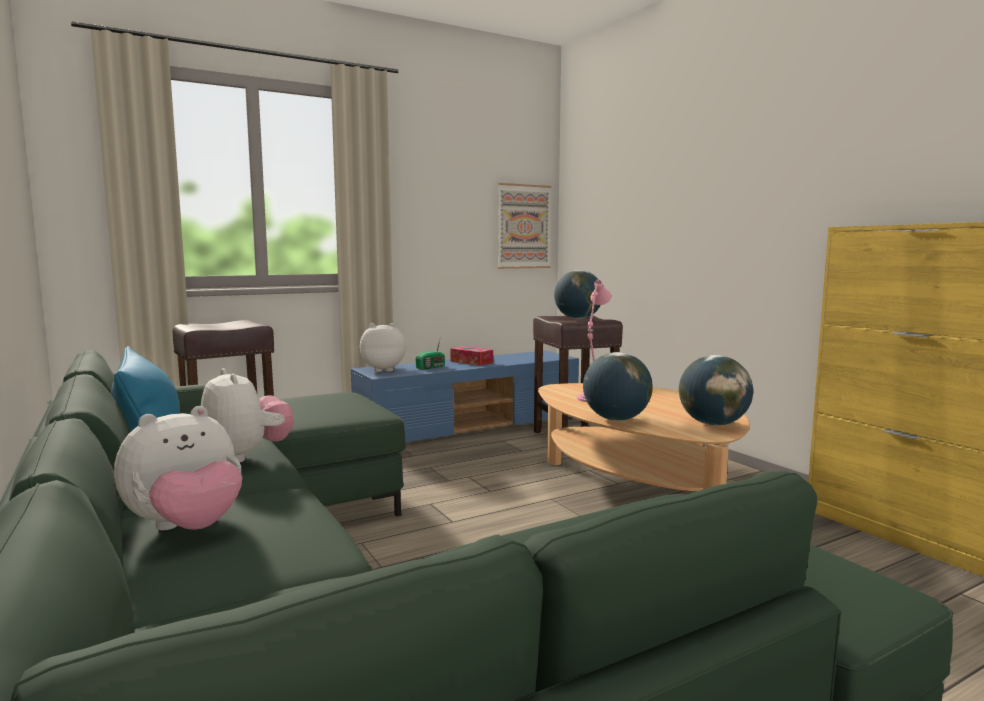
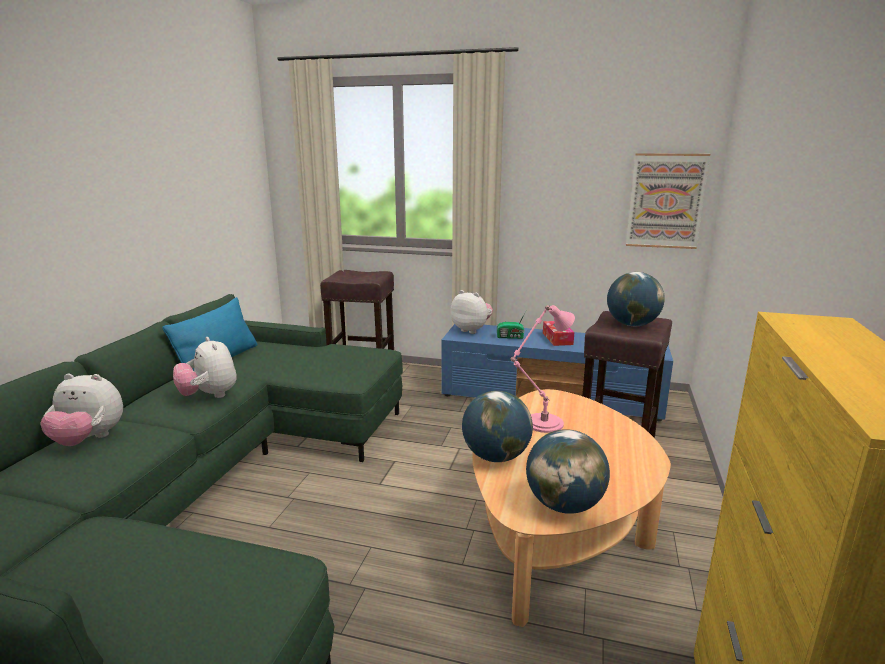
camera: 45 degrees right, 10 degrees up
plush toy [201,368,294,463] -> plush toy turned 135 degrees clockwise [173,337,237,398]

